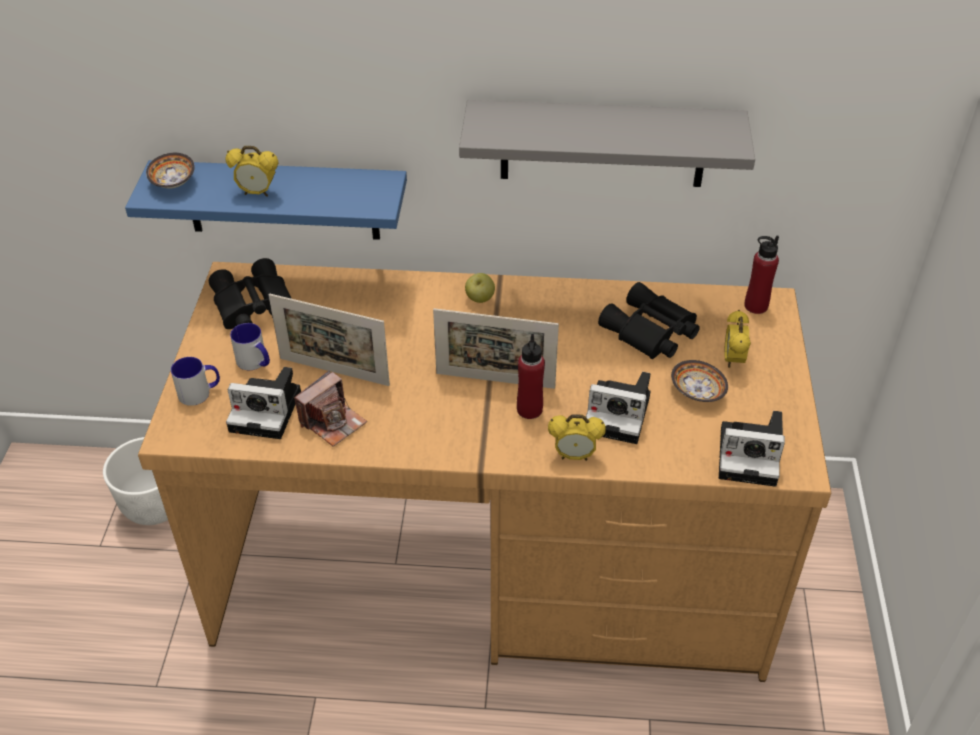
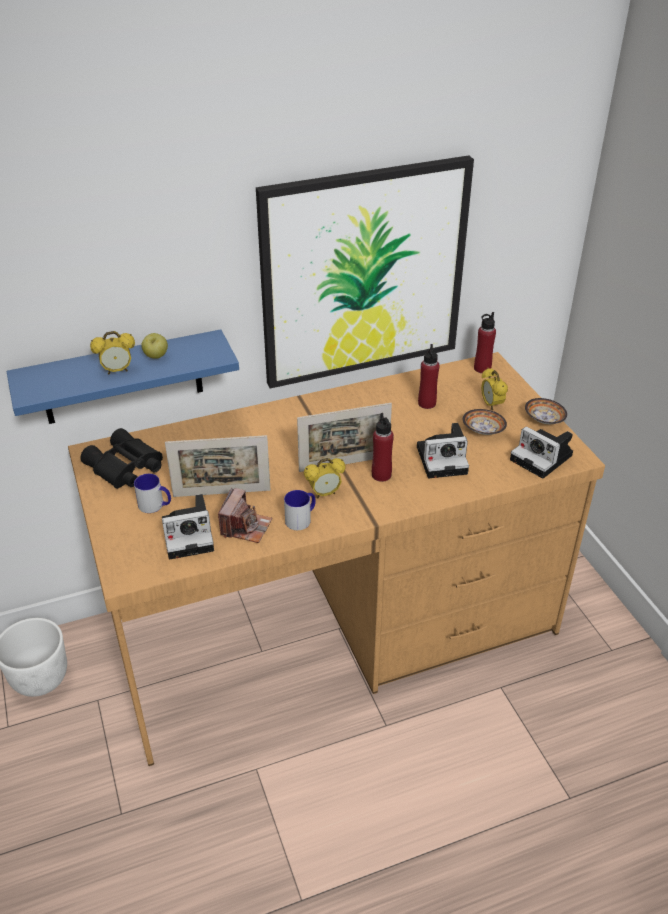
camera: 25 degrees left, 5 degrees down
bowl [146,153,195,189] -> bowl moved to [525,398,567,424]
mug [171,357,220,406] -> mug moved to [284,490,316,530]
grey shelf [459,100,755,187] -> picture [256,155,474,389]
apple [465,273,495,303] -> apple moved to [141,333,168,359]
alarm clock [548,415,606,461] -> alarm clock moved to [304,458,346,498]
black binoculars [598,282,700,359] -> red bottle [418,344,439,409]
camera [719,411,785,487] -> camera turned 60 degrees clockwise [510,426,573,479]

